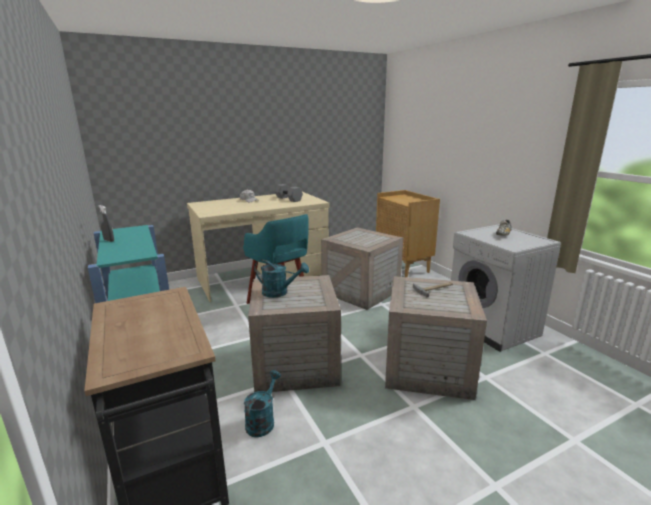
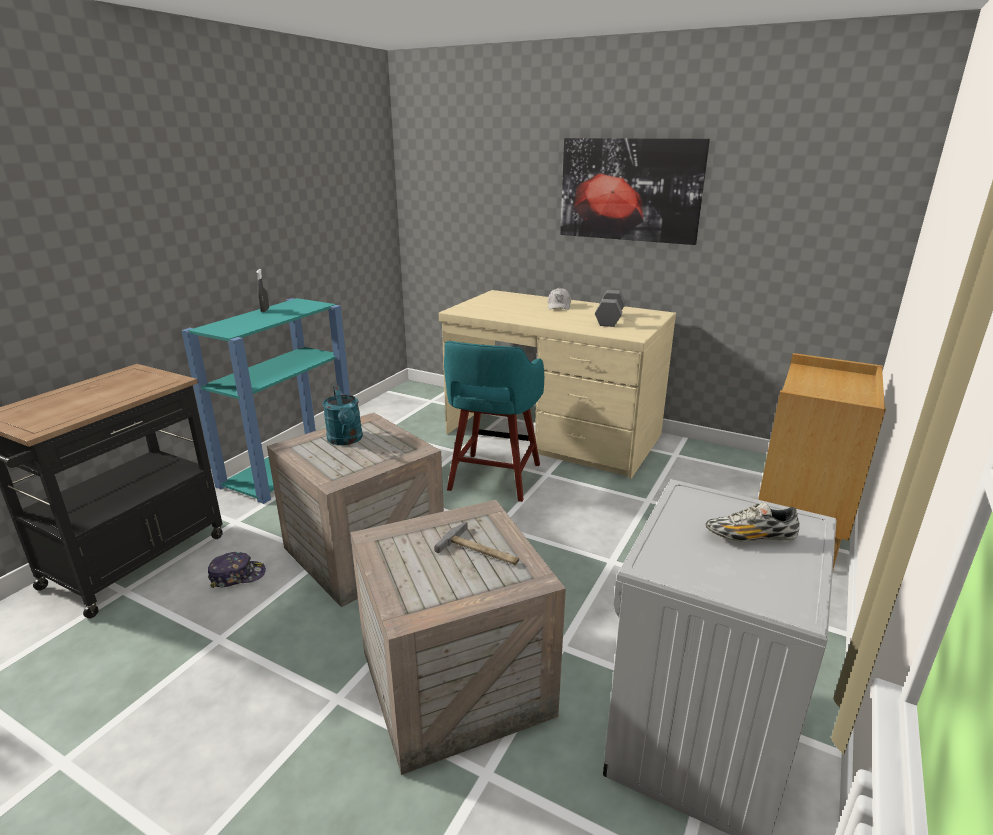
camera: 55 degrees right, 5 degrees up
turquoise watering can [244,370,281,437] -> cap [208,552,266,588]
crate [321,227,403,310] -> none
none -> picture [560,138,710,245]

